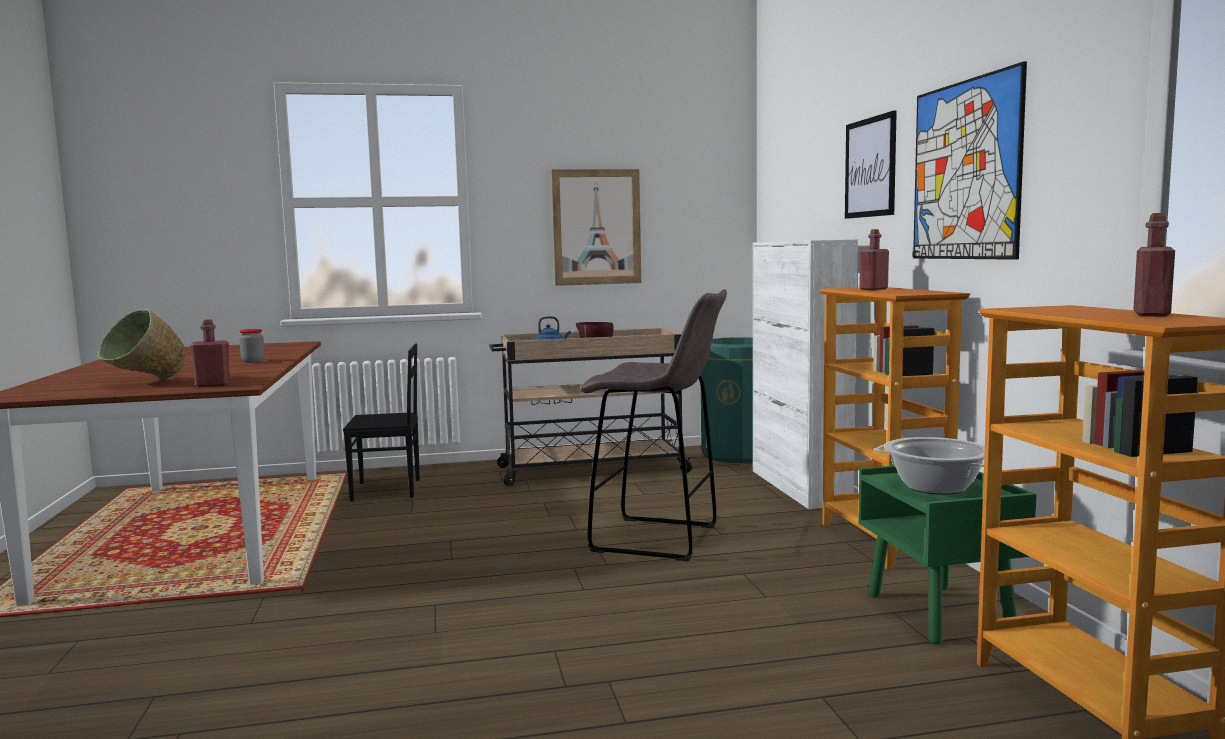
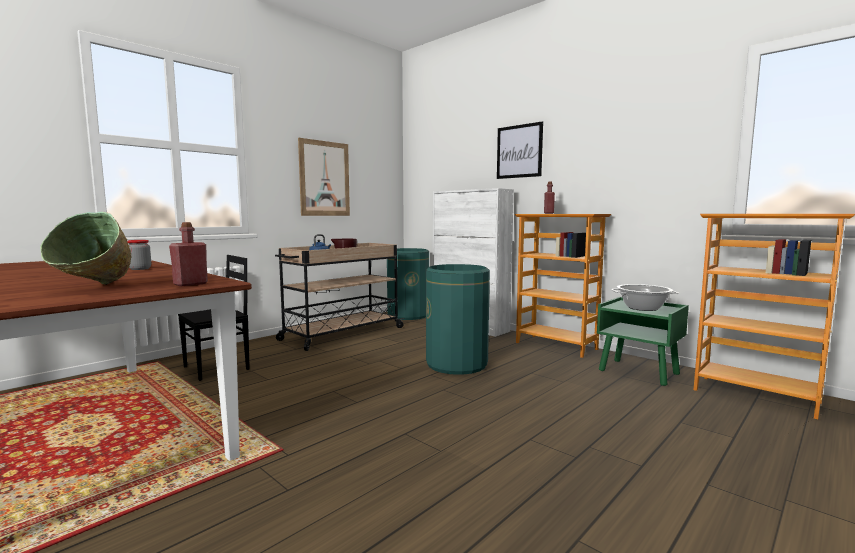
camera: 35 degrees left, 0 degrees up
grey stool [580,289,727,561] -> green trash can [426,264,490,375]
picture [913,61,1027,260] -> none
red bottle [1133,213,1175,316] -> none

